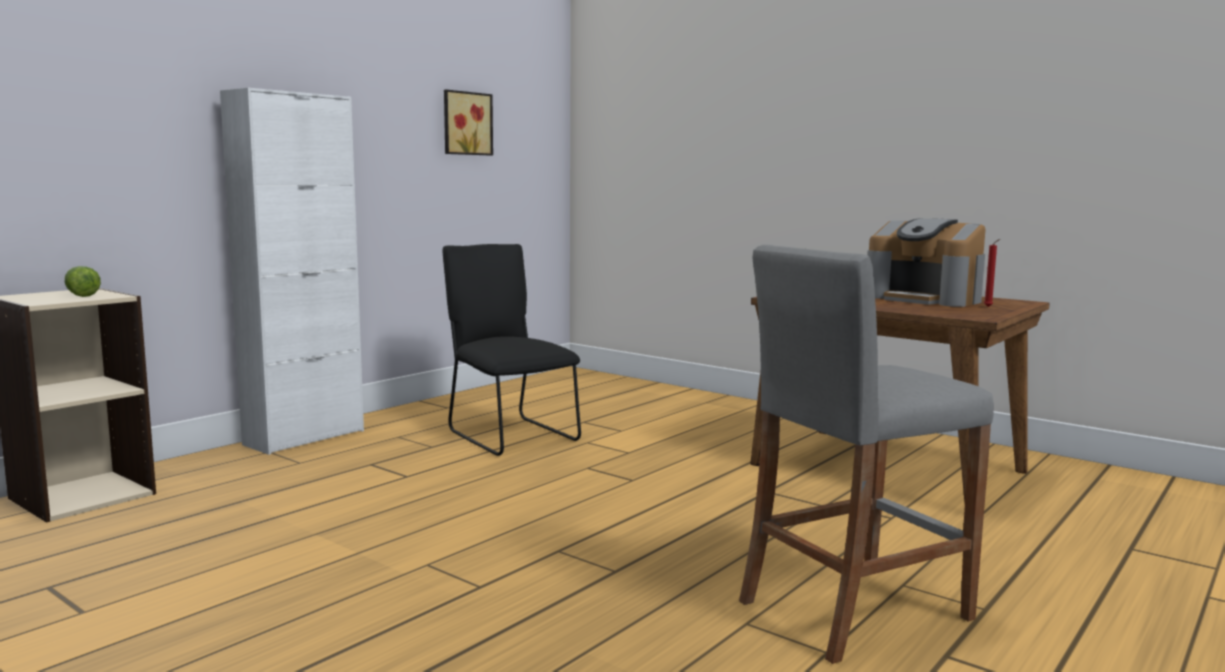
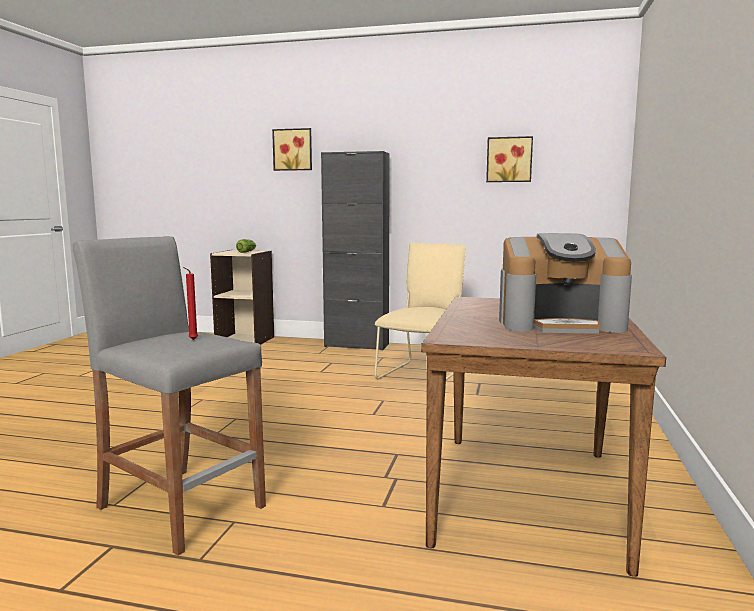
camera: 65 degrees right, 0 degrees up
white cabinet [220,88,364,455] -> black cabinet [321,151,390,351]
black chair [443,244,581,456] -> beige chair [374,243,466,380]
coffee machine [867,218,986,307] -> coffee machine turned 105 degrees counterclockwise [499,233,632,334]
red candle [984,239,1000,307] -> red candle moved to [183,267,198,340]
none -> picture [272,128,312,171]

